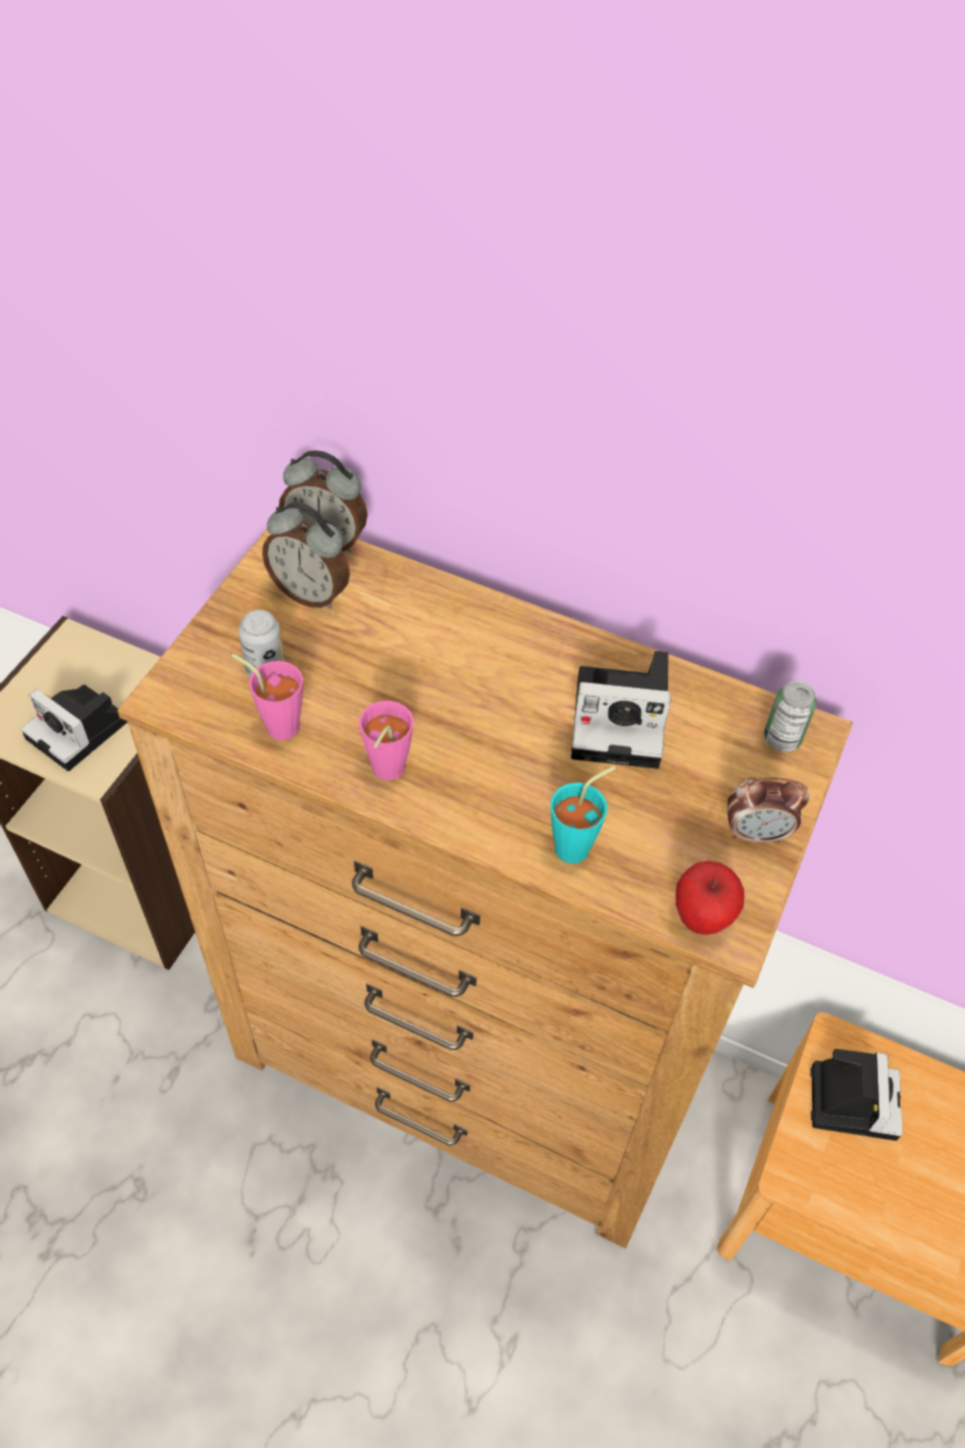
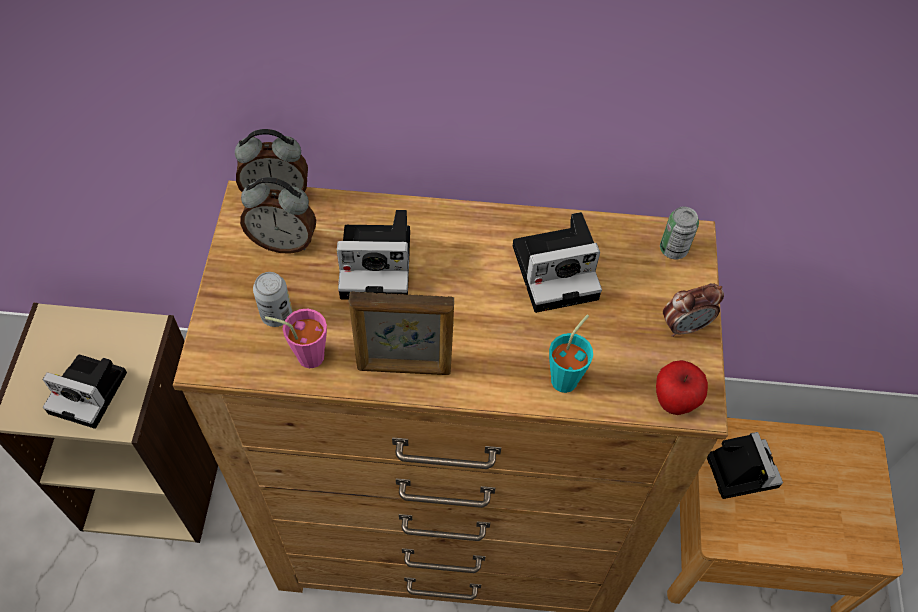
camera: 20 degrees left, 5 degrees up
pink cup [359,701,414,780] -> picture frame [349,291,454,375]
none -> camera [337,210,410,300]

